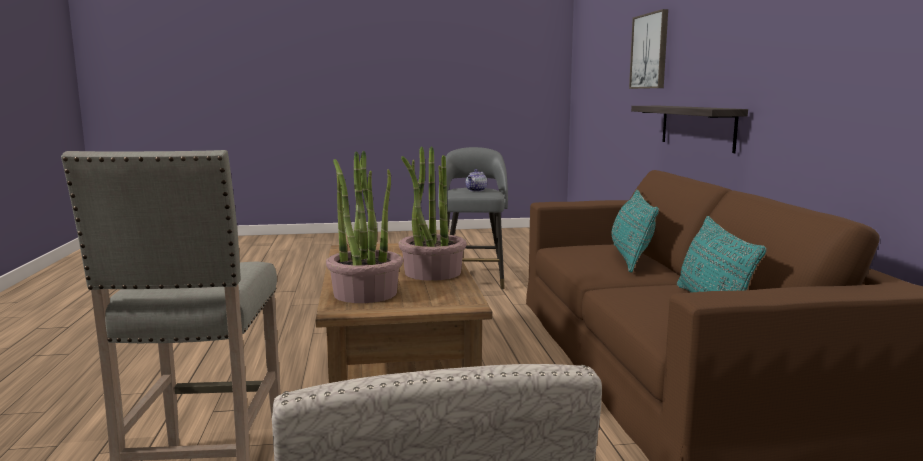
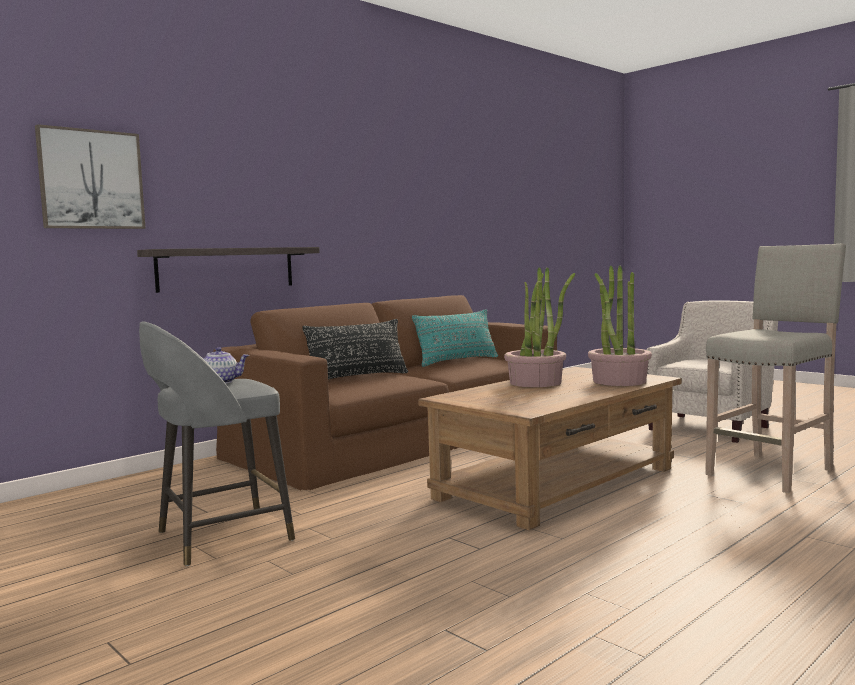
camera: 125 degrees left, 5 degrees down
turquoise pillow [612,190,659,273] -> black pillow [302,319,408,380]

